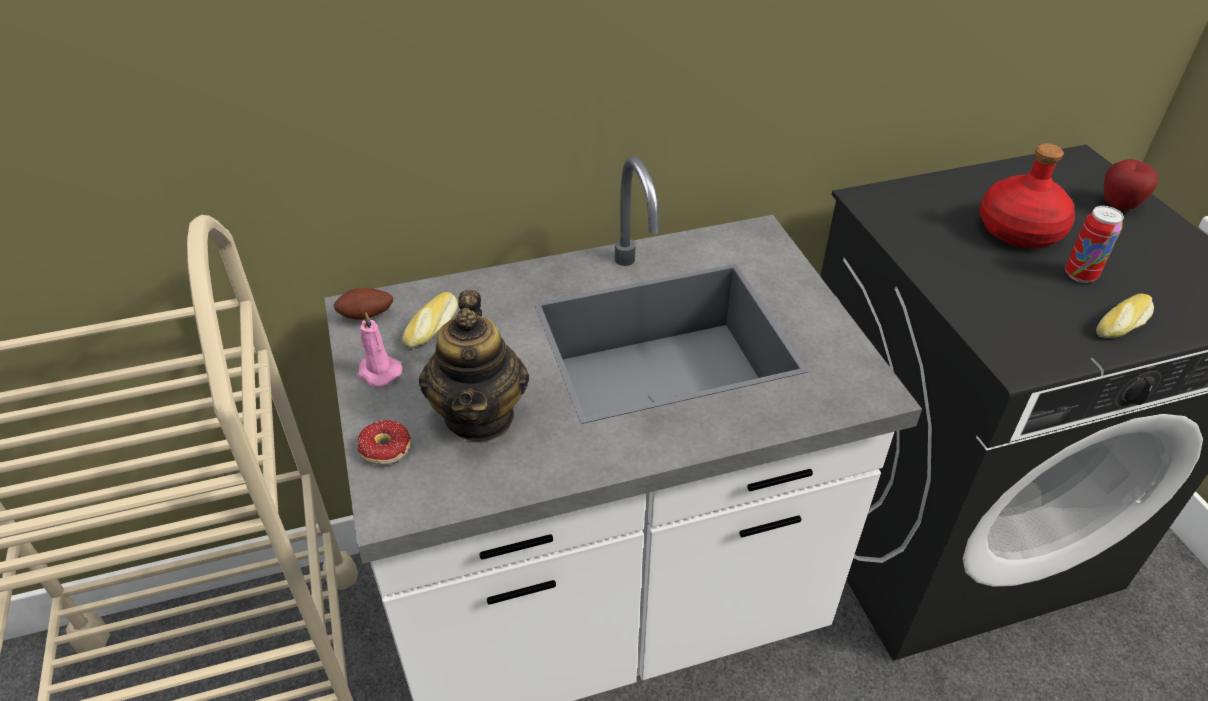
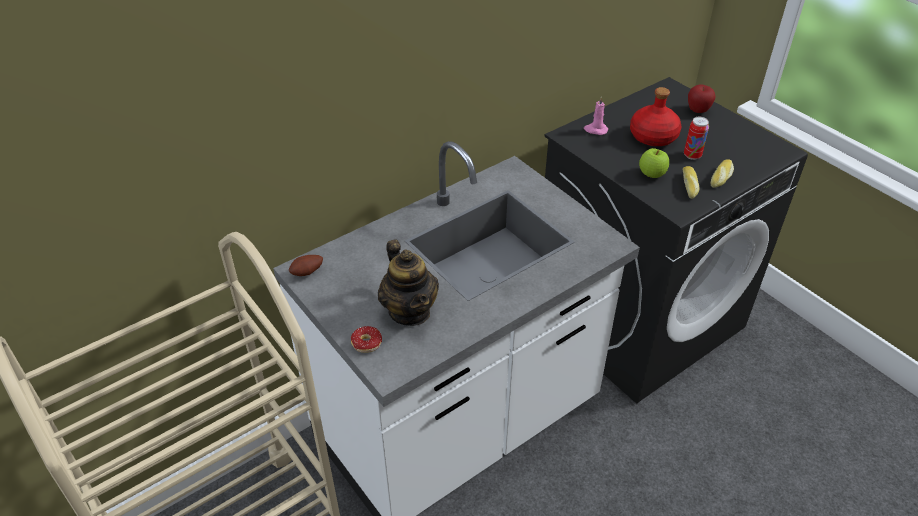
camera: 20 degrees left, 0 degrees up
pink candle [358,312,402,386] -> pink candle moved to [584,96,608,135]
bread [402,292,458,348] -> bread moved to [682,166,699,199]
none -> apple [639,148,669,178]

